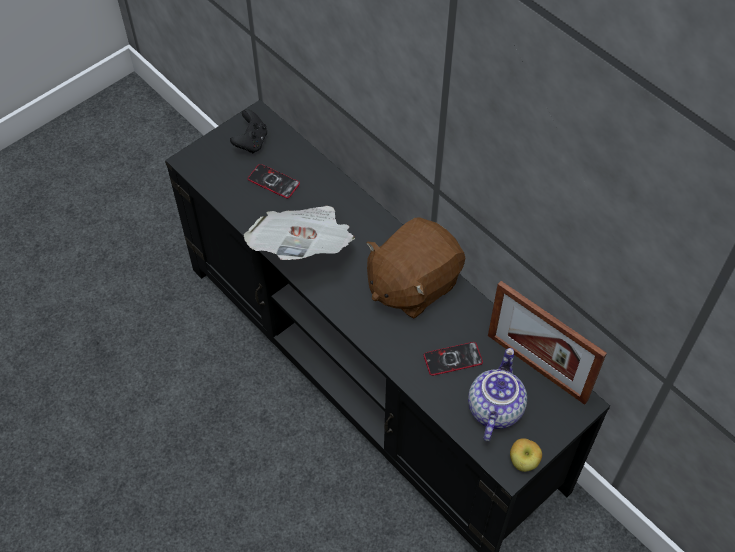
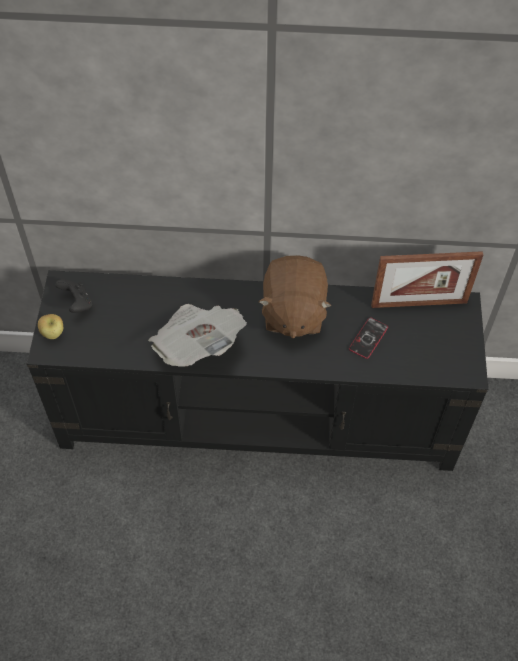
camera: 45 degrees left, 0 degrees up
phone [247,164,300,199] -> none
teapot [468,348,527,441] -> none
apple [510,438,542,472] -> apple moved to [38,314,63,339]

